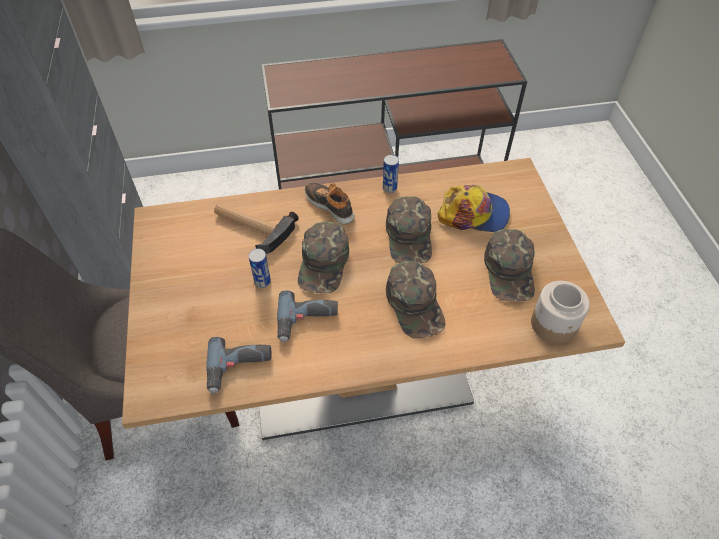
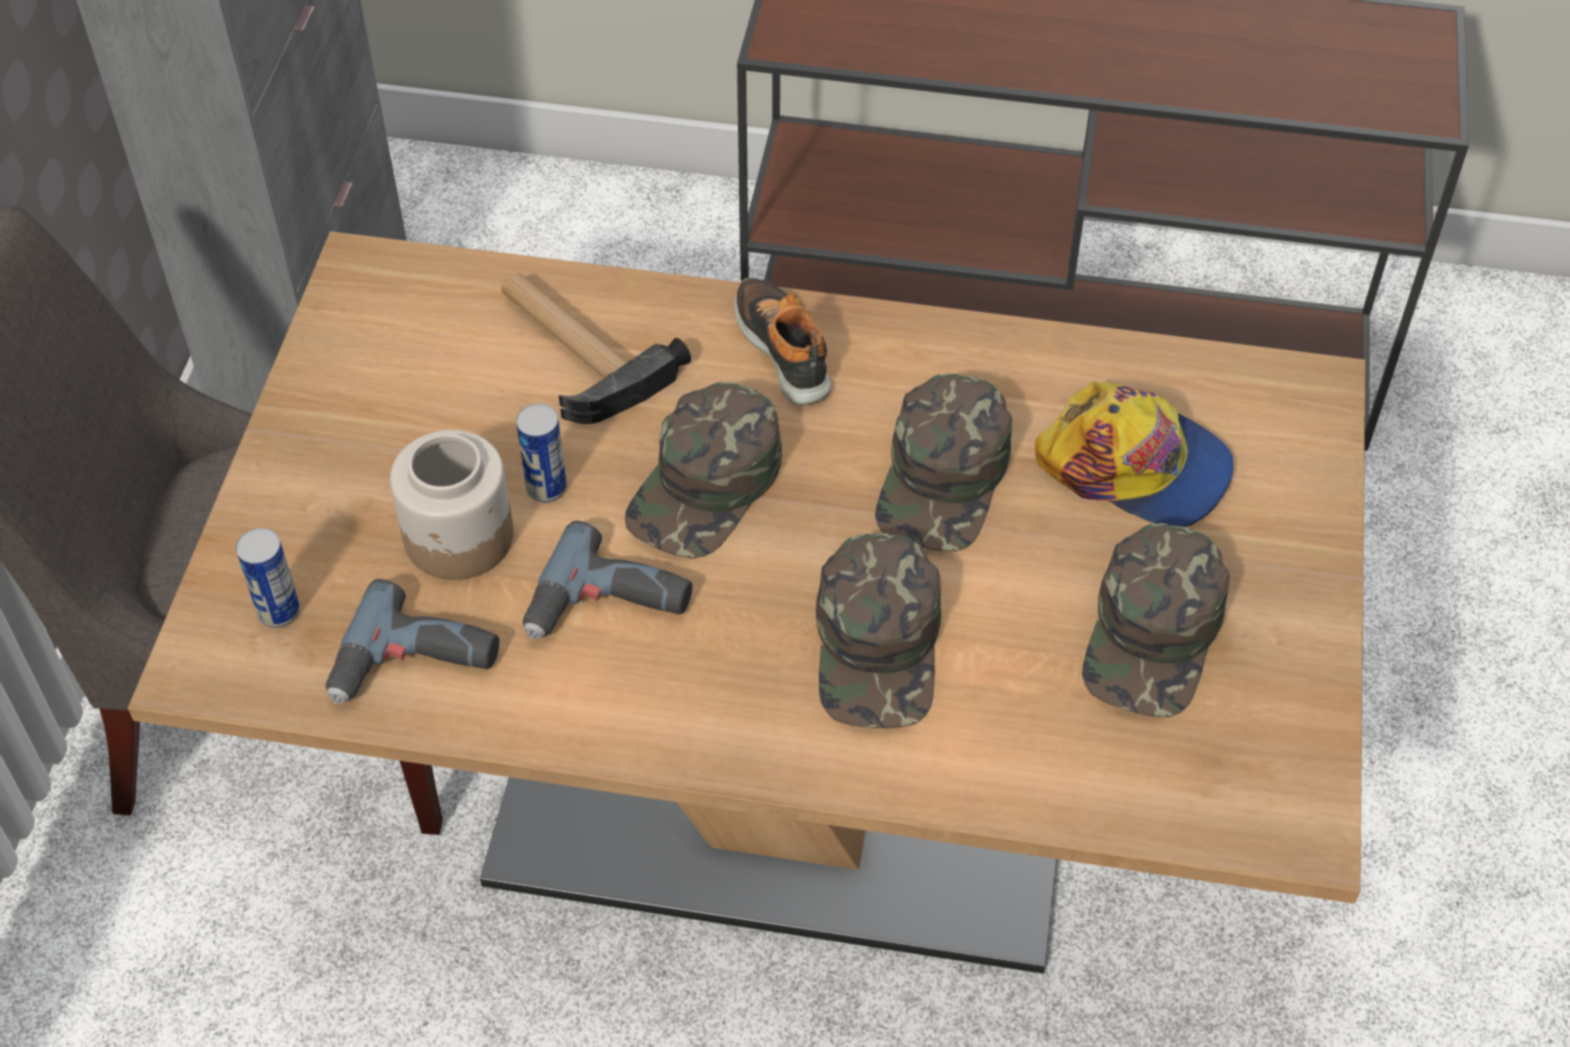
camera: 20 degrees right, 0 degrees up
can [383,155,399,193] -> can moved to [236,528,300,628]
jar [531,281,590,344] -> jar moved to [390,430,513,580]

